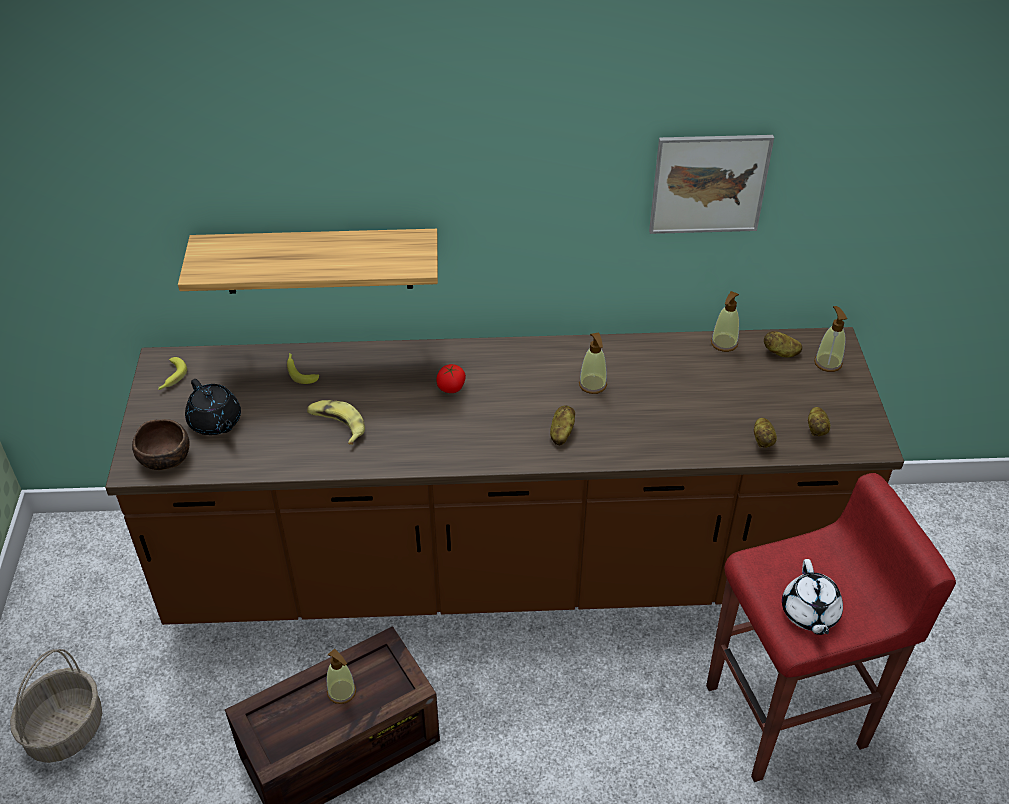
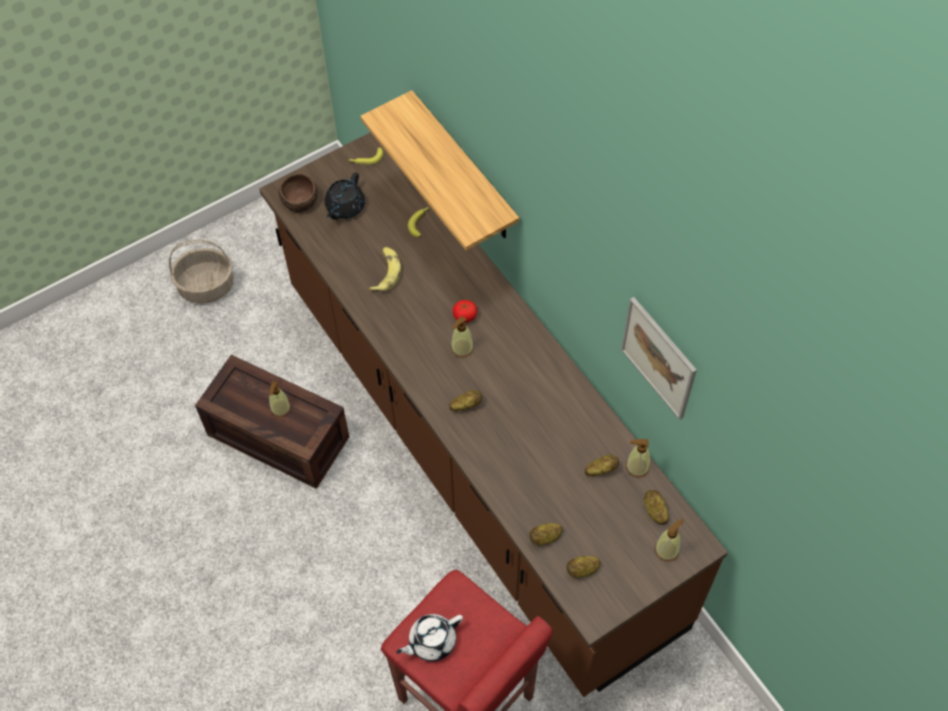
camera: 60 degrees right, 15 degrees up
soap dispenser [579,332,607,394] -> soap dispenser moved to [451,316,474,358]
none -> potato [585,455,619,476]

